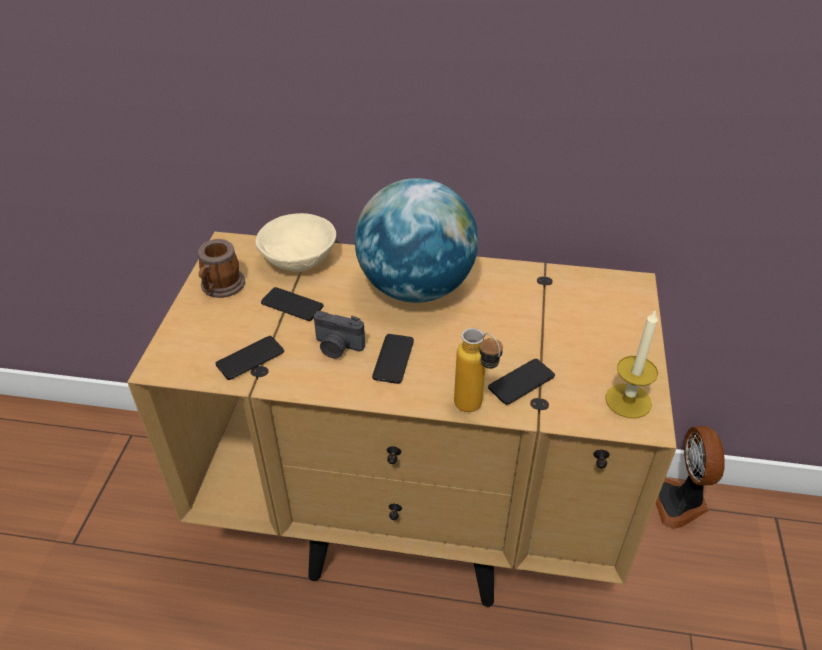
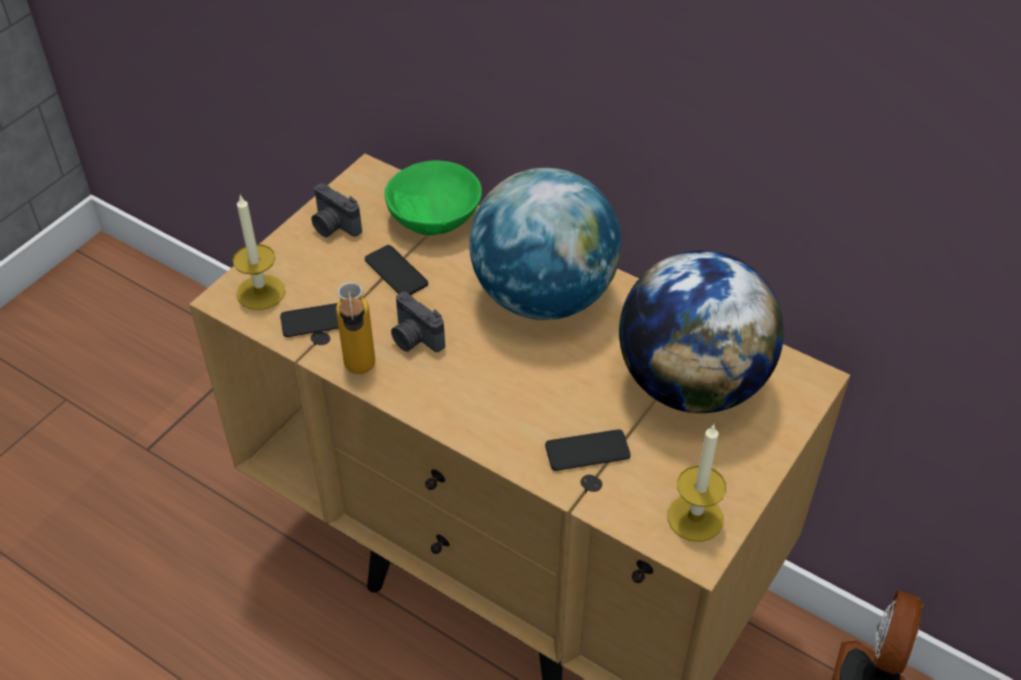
camera: 25 degrees right, 5 degrees up
mug [198,239,245,298] -> camera [312,183,362,237]
beige bowl [255,213,336,272] -> green bowl [385,160,482,235]
phone [372,334,414,384] -> none
bottle [454,328,503,412] -> bottle moved to [336,282,375,374]
none -> candle [233,194,285,310]
none -> globe [619,250,784,413]

